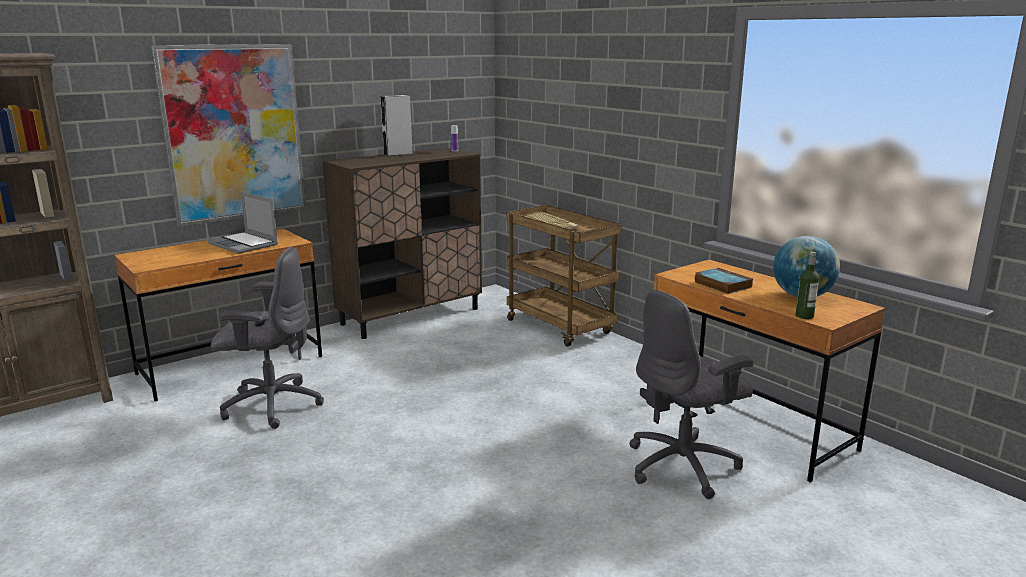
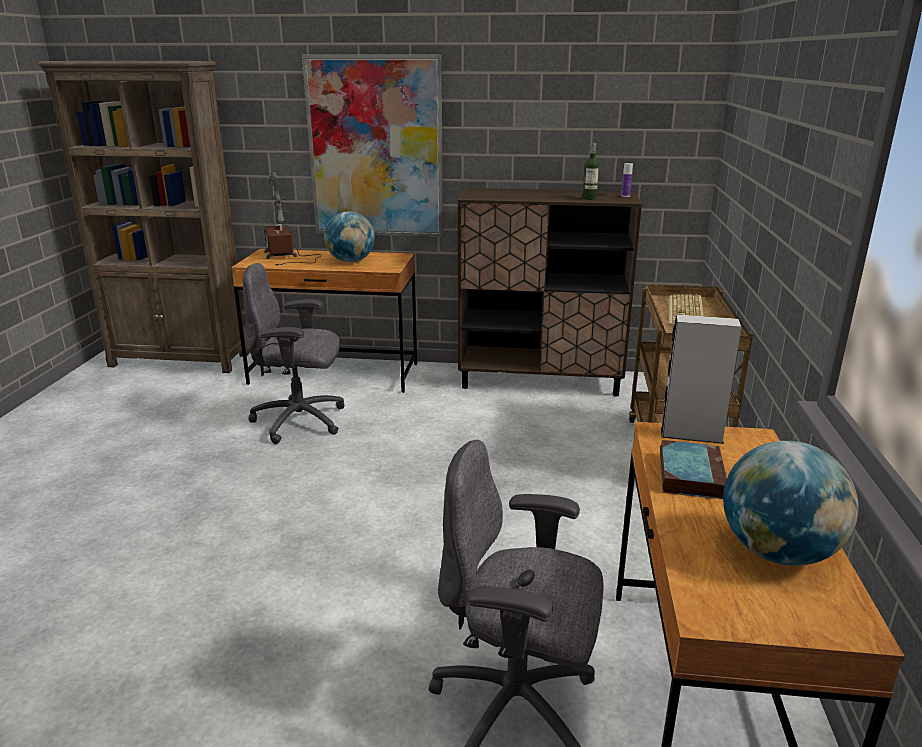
camera: 45 degrees right, 5 degrees up
laptop [207,192,278,254] -> globe [324,211,375,262]
grey office chair [211,247,324,429] -> grey office chair turned 135 degrees clockwise [243,263,345,444]
grey speaker [381,95,412,156] -> grey speaker moved to [661,314,741,444]
bottle [796,252,819,319] -> bottle moved to [583,143,599,200]
none -> table lamp [264,171,322,265]

